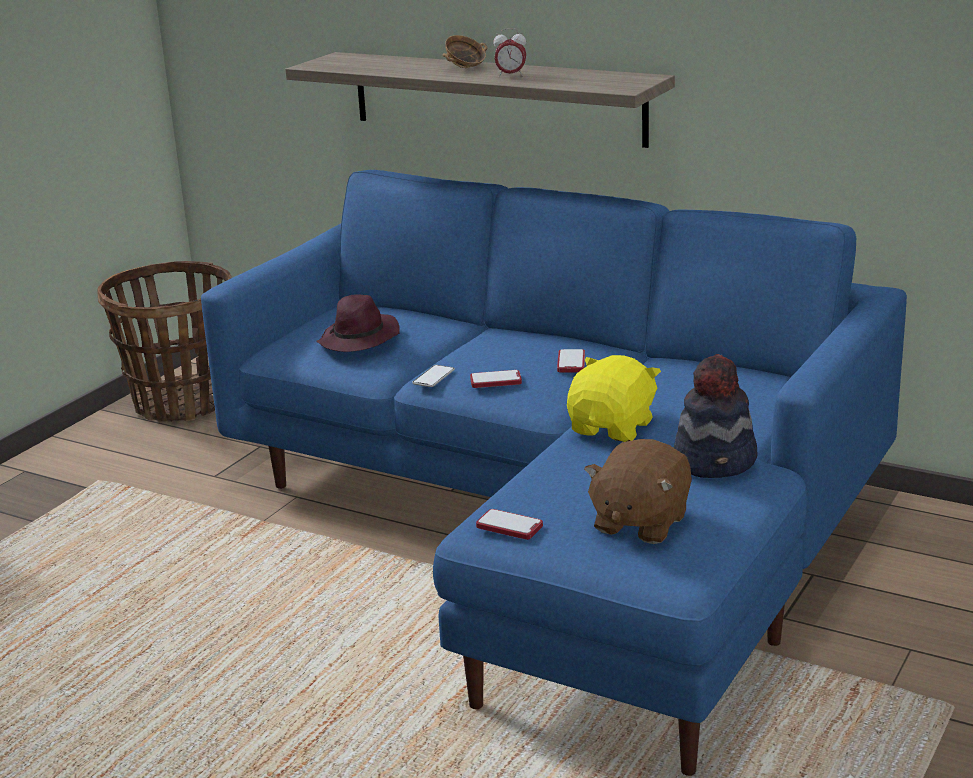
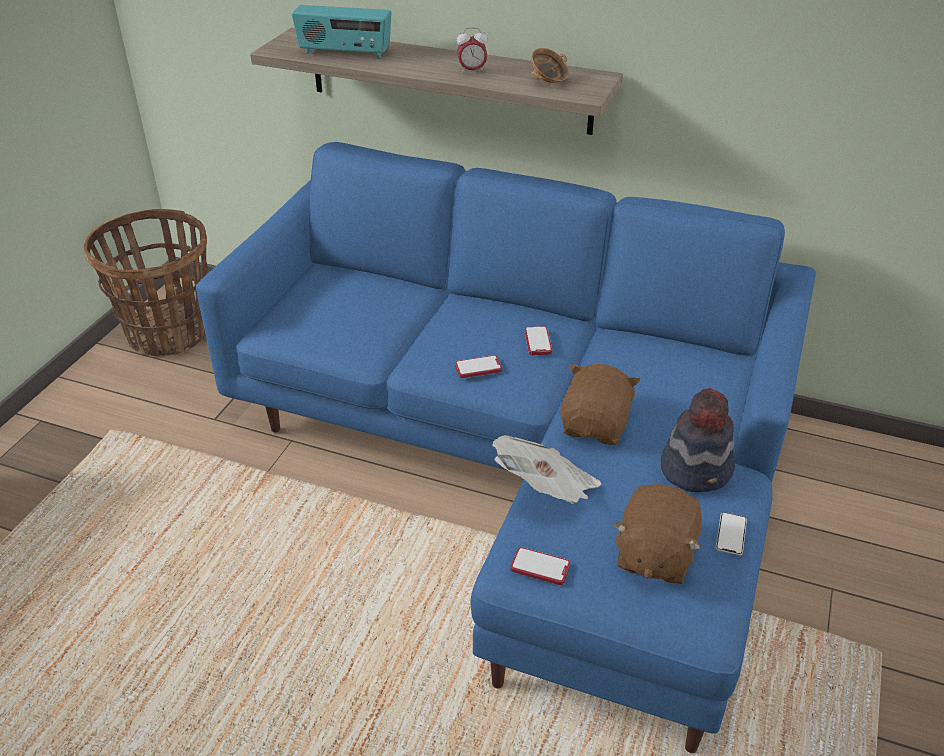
camera: 10 degrees left, 15 degrees up
purple hat [317,294,400,352] -> none
phone [412,365,455,387] -> phone moved to [716,512,747,556]
bowl [443,35,487,68] -> bowl moved to [531,48,569,83]
yellow plush toy [567,355,661,442] -> brown plush toy [560,364,641,445]
none -> radio [292,5,391,59]
none -> newspaper [493,435,601,504]

